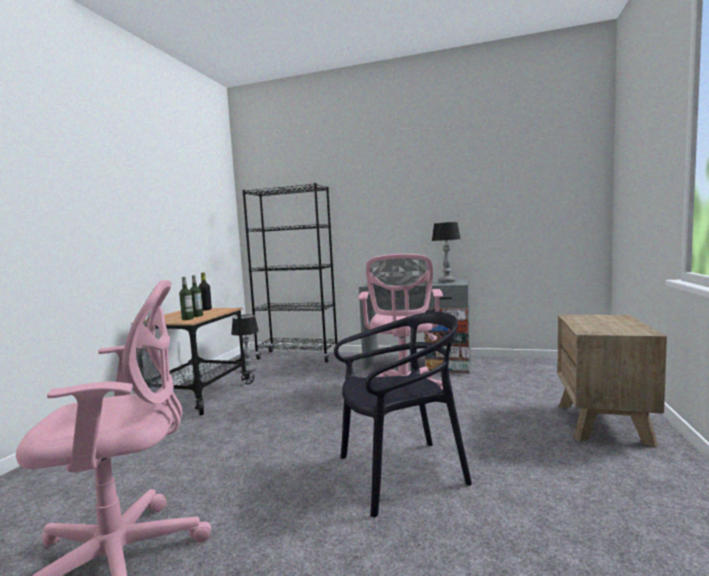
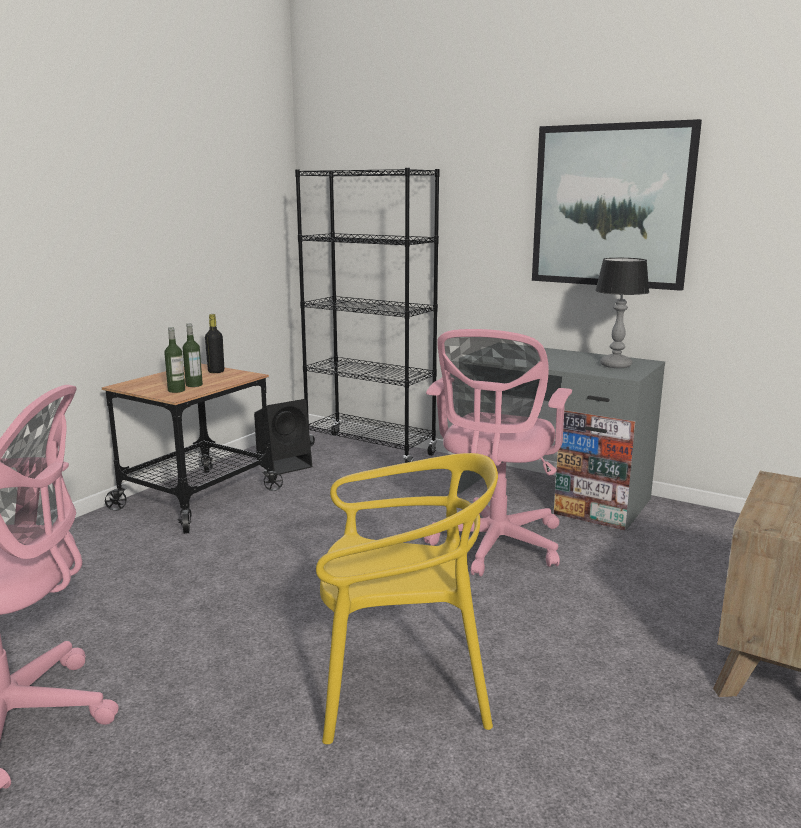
camera: 15 degrees right, 10 degrees up
table lamp [231,314,259,373] -> black speaker [254,399,312,475]
black chair [334,311,472,517] -> yellow chair [316,453,498,744]
none -> picture [532,119,702,291]

